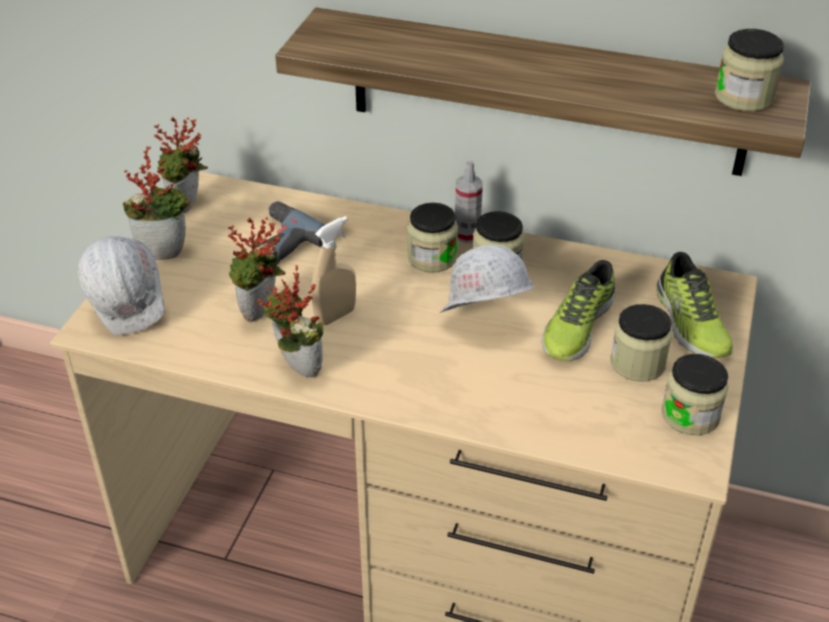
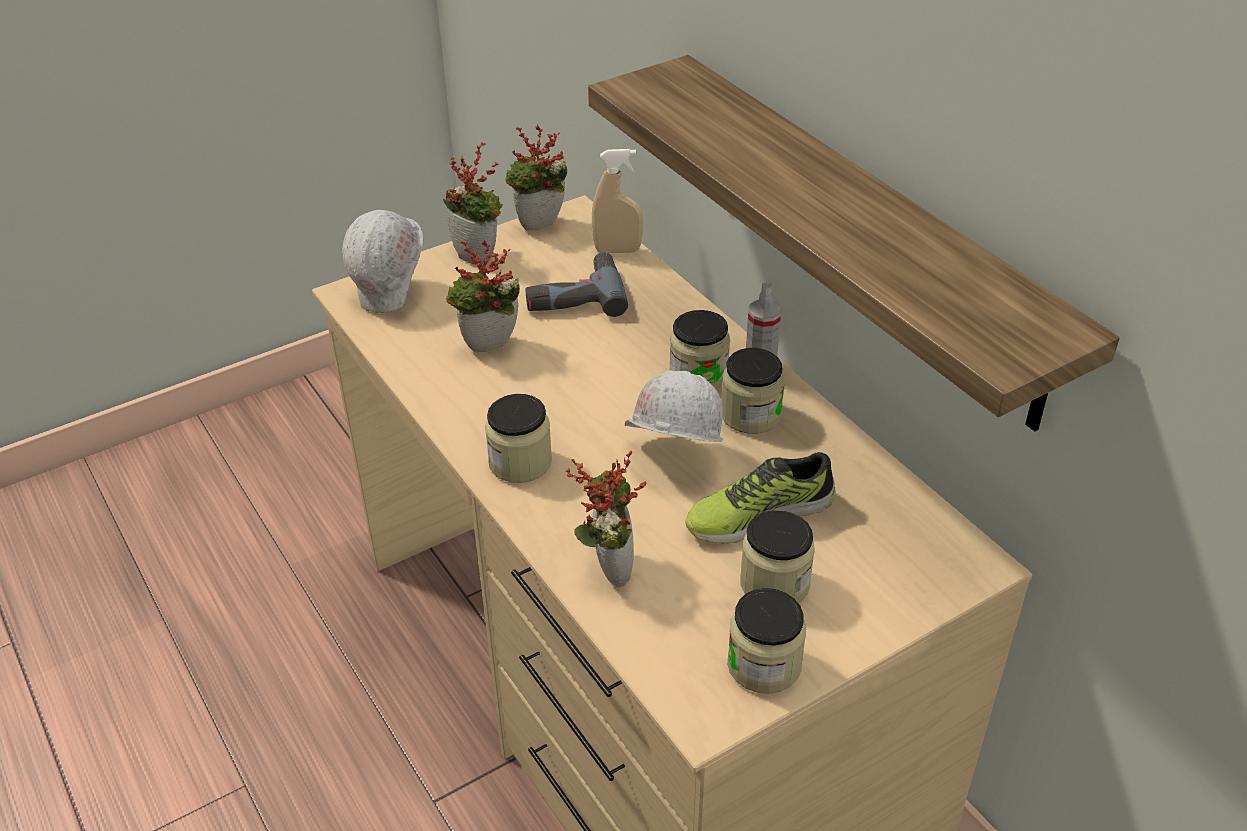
camera: 40 degrees right, 0 degrees up
potted plant [257,265,324,377] -> potted plant moved to [566,451,646,587]
beige spray bottle [311,216,356,326] -> beige spray bottle moved to [592,149,643,253]
shoe [656,252,733,358] -> none
jar [715,29,784,112] -> jar moved to [485,394,552,483]

